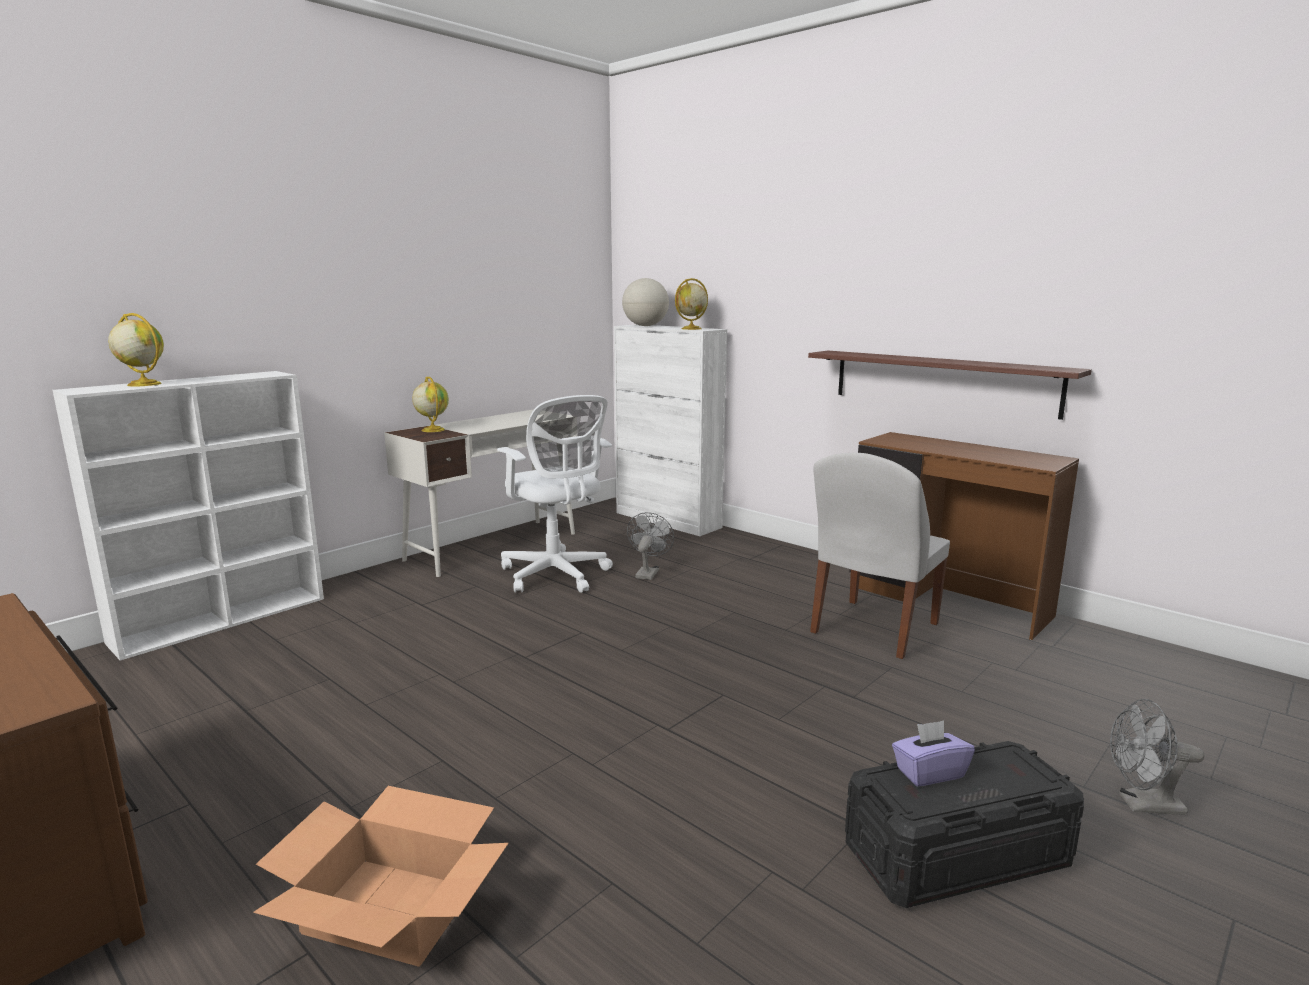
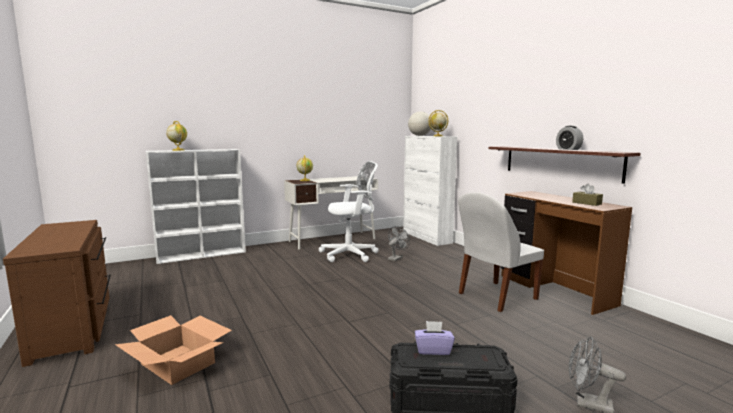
camera: 20 degrees right, 5 degrees down
white office chair [497,395,613,593] -> white office chair turned 90 degrees counterclockwise [319,161,379,262]
none -> alarm clock [556,126,583,150]
none -> brown tissue box [572,183,603,206]

